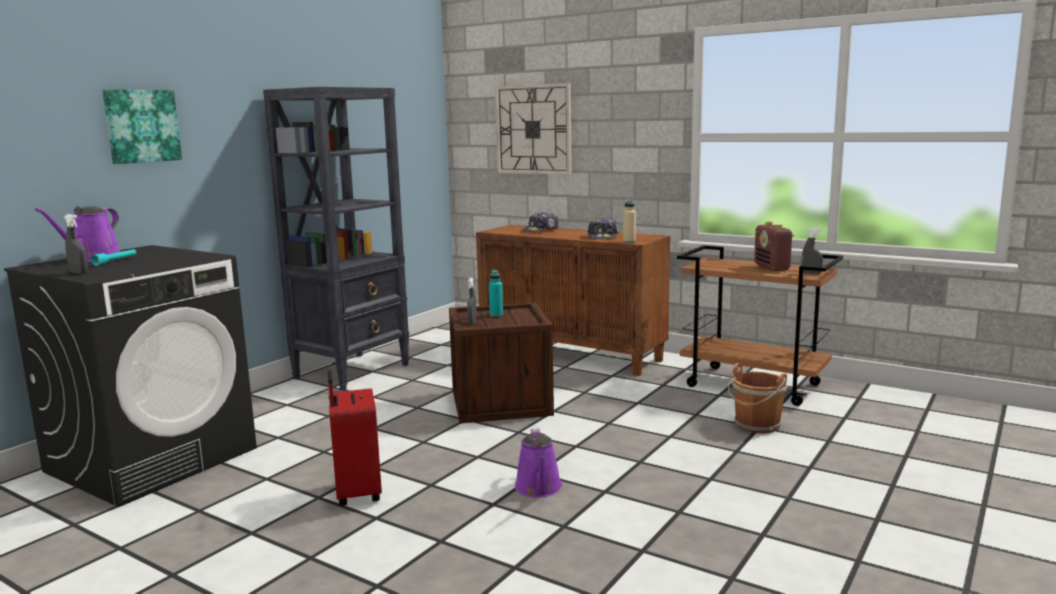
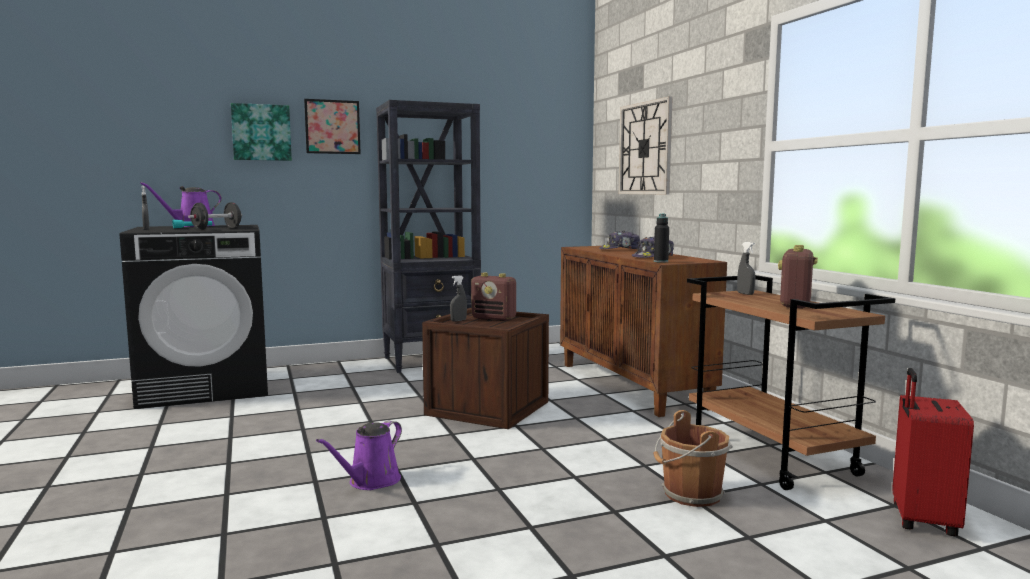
camera: 35 degrees right, 5 degrees down
red suitcase [328,370,382,506] -> red suitcase moved to [892,368,974,536]
turquoise bottle [489,270,503,317] -> radio [471,273,516,321]
beige bottle [623,199,636,243] -> black bottle [654,214,669,263]
grey spray bottle [801,228,823,274] -> grey spray bottle moved to [737,242,756,295]
none -> black dumbbell [188,202,242,230]
none -> picture [304,99,361,154]

